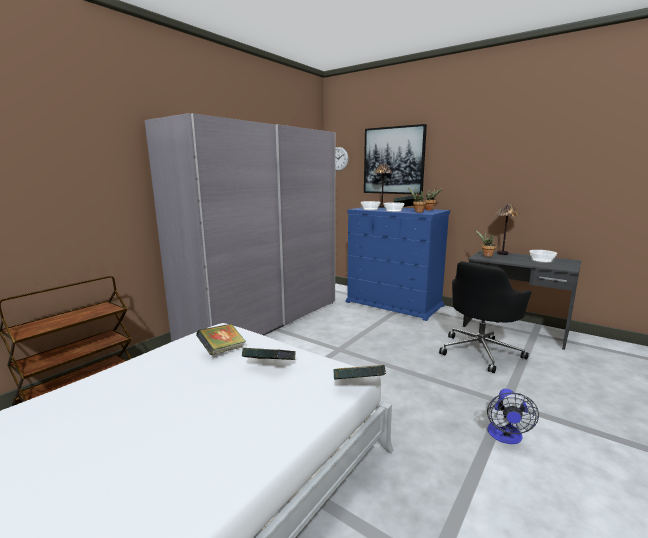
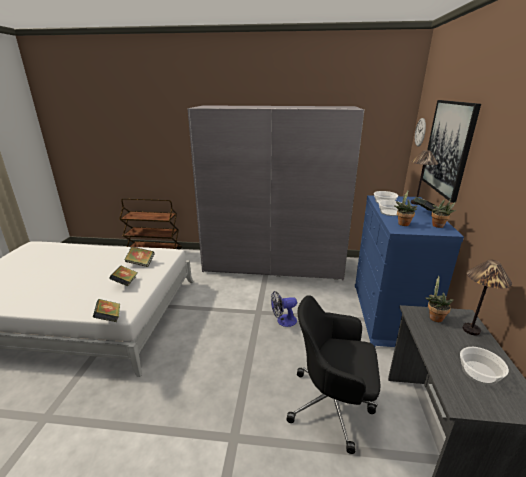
camera: 60 degrees right, 10 degrees up
fan [487,389,539,444] -> fan moved to [271,291,297,327]

